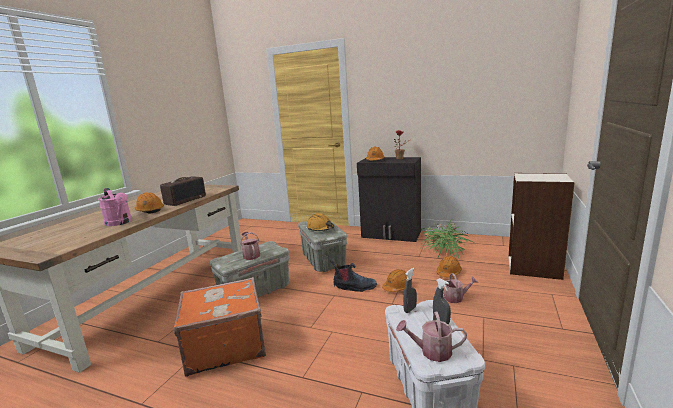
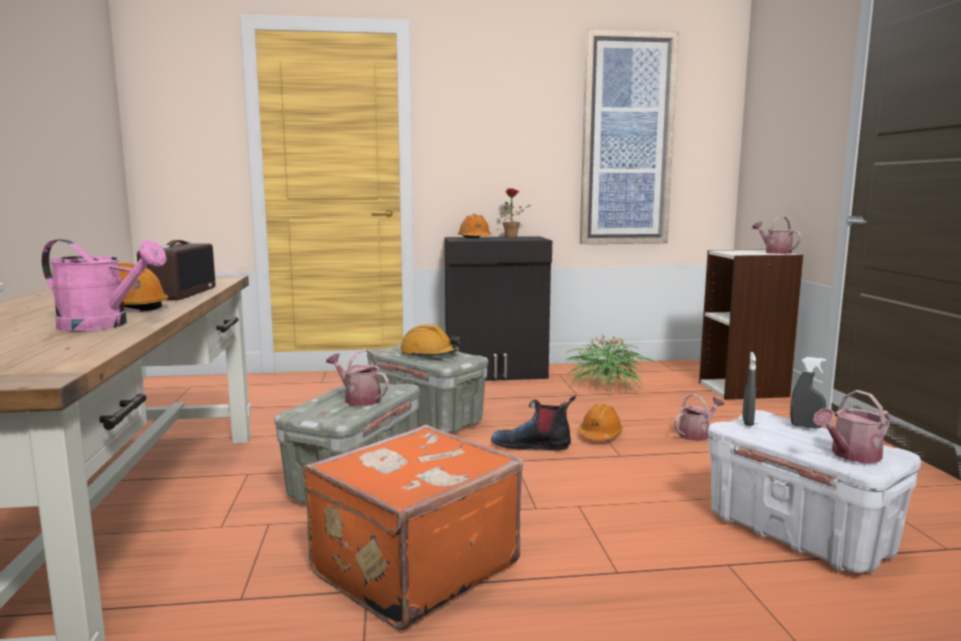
camera: 30 degrees left, 5 degrees down
boot [330,259,377,292] -> boot turned 150 degrees counterclockwise [491,395,576,451]
orange hard hat [436,256,462,278] -> none
none -> picture [580,29,679,244]
none -> watering can [752,216,801,254]

